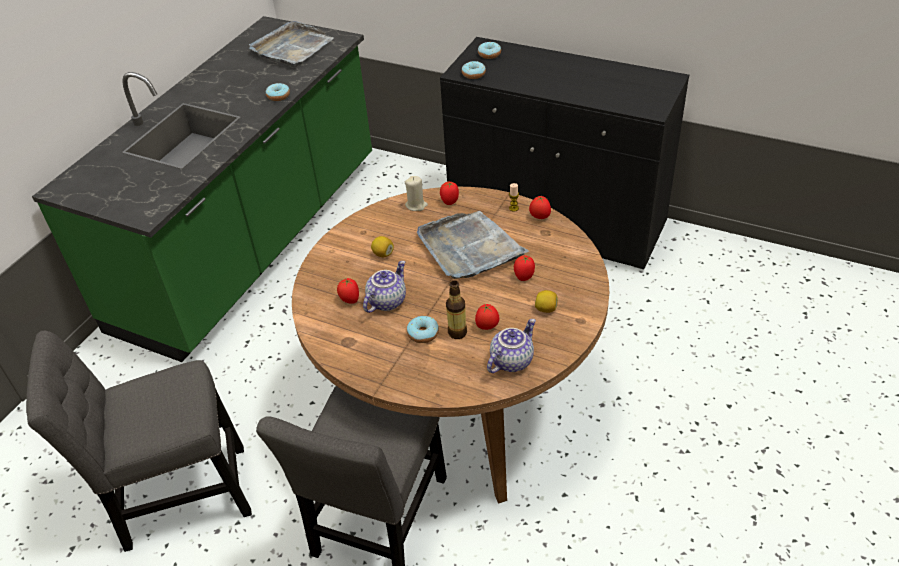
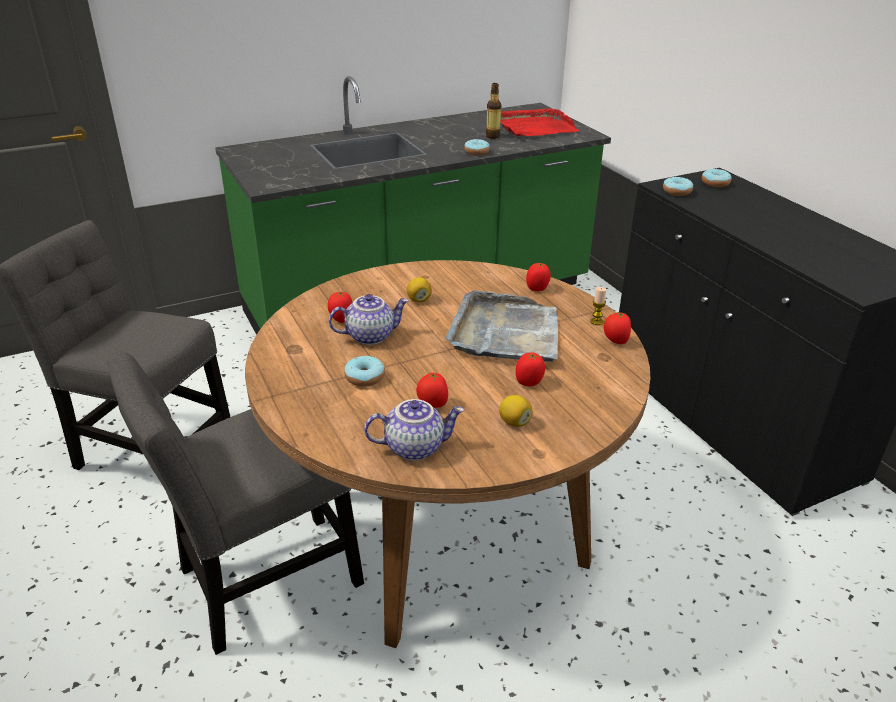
camera: 35 degrees right, 10 degrees down
grey tray [249,21,334,66] -> red tray [500,108,579,136]
beige candle [405,176,428,211] -> none
bottle [446,280,467,339] -> bottle moved to [486,83,502,139]

